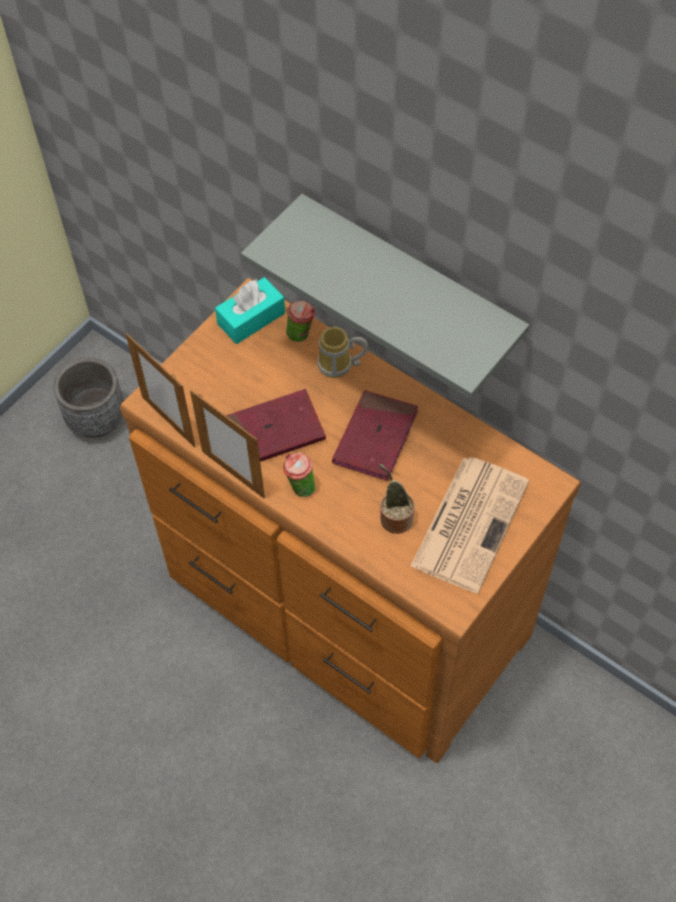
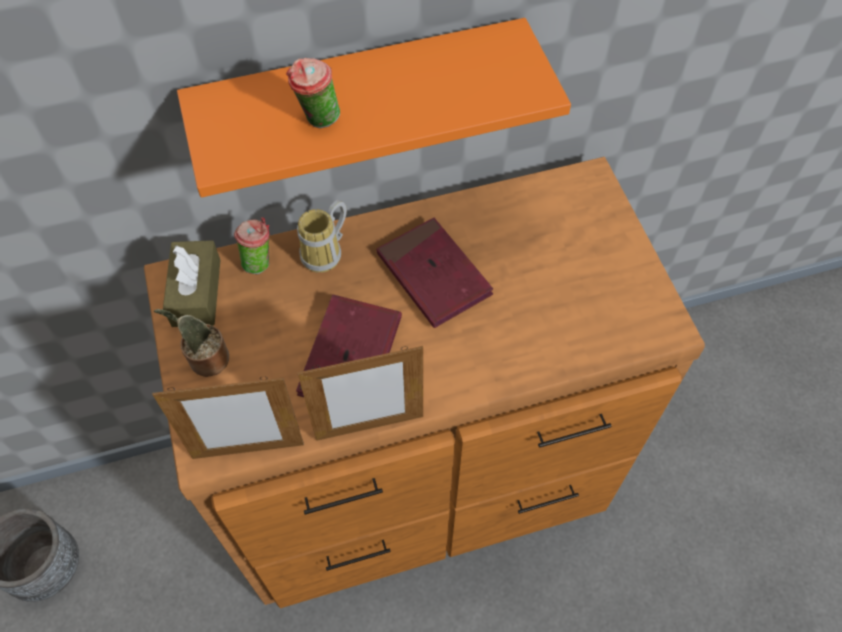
camera: 55 degrees left, 0 degrees up
turquoise tissue box [215,277,285,344] -> brown tissue box [163,240,220,327]
grey shelf [241,194,529,399] -> orange shelf [177,18,571,197]
cup [283,452,315,497] -> cup moved to [286,58,340,128]
potted plant [379,464,414,534] -> potted plant moved to [154,309,229,377]
newspaper [410,457,529,593] -> none

